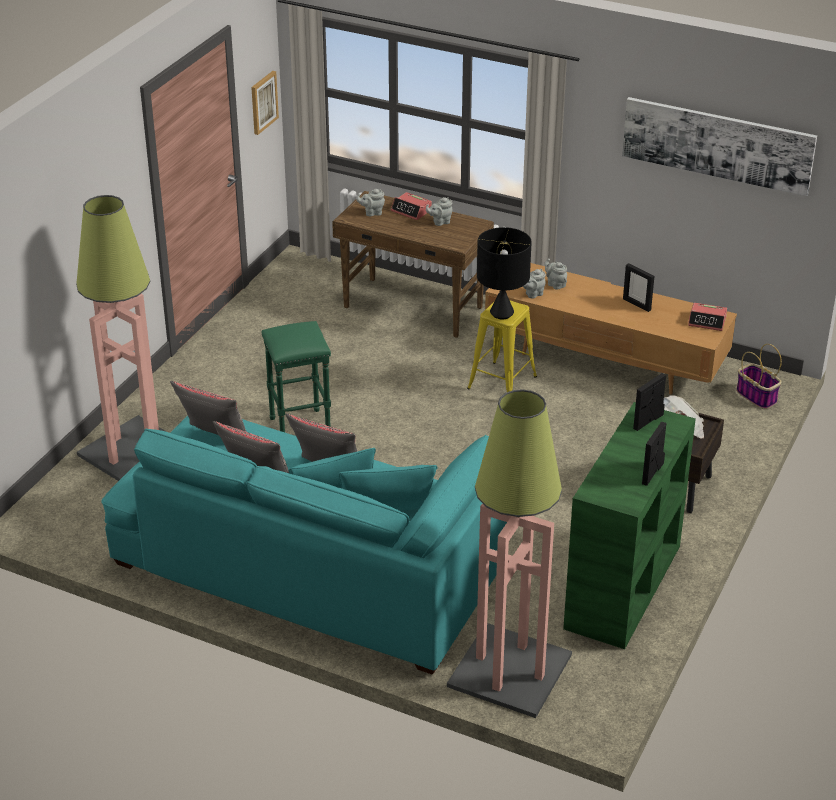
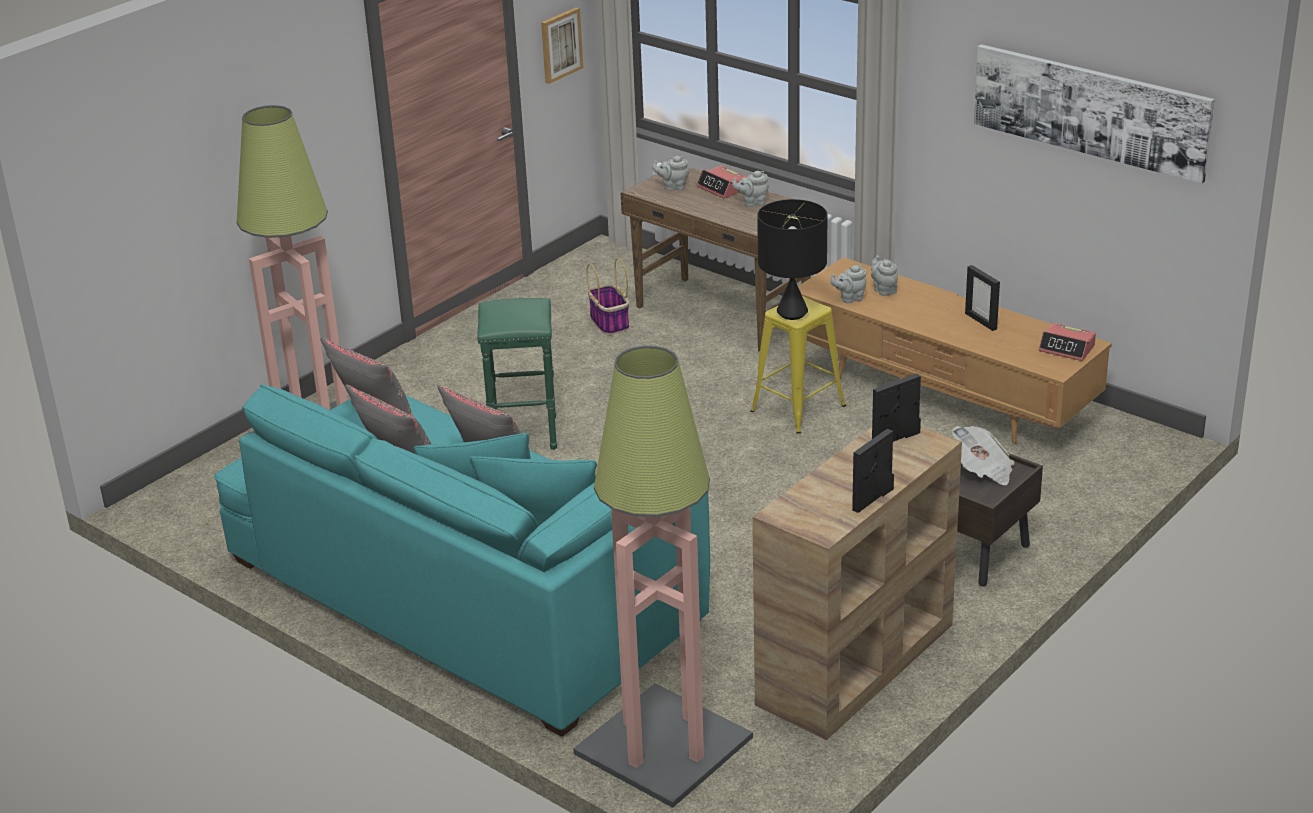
camera: 15 degrees right, 5 degrees down
green bookcase [563,402,696,649] -> brown bookcase [752,426,962,740]
basket [736,344,782,409] -> basket moved to [586,258,629,335]

